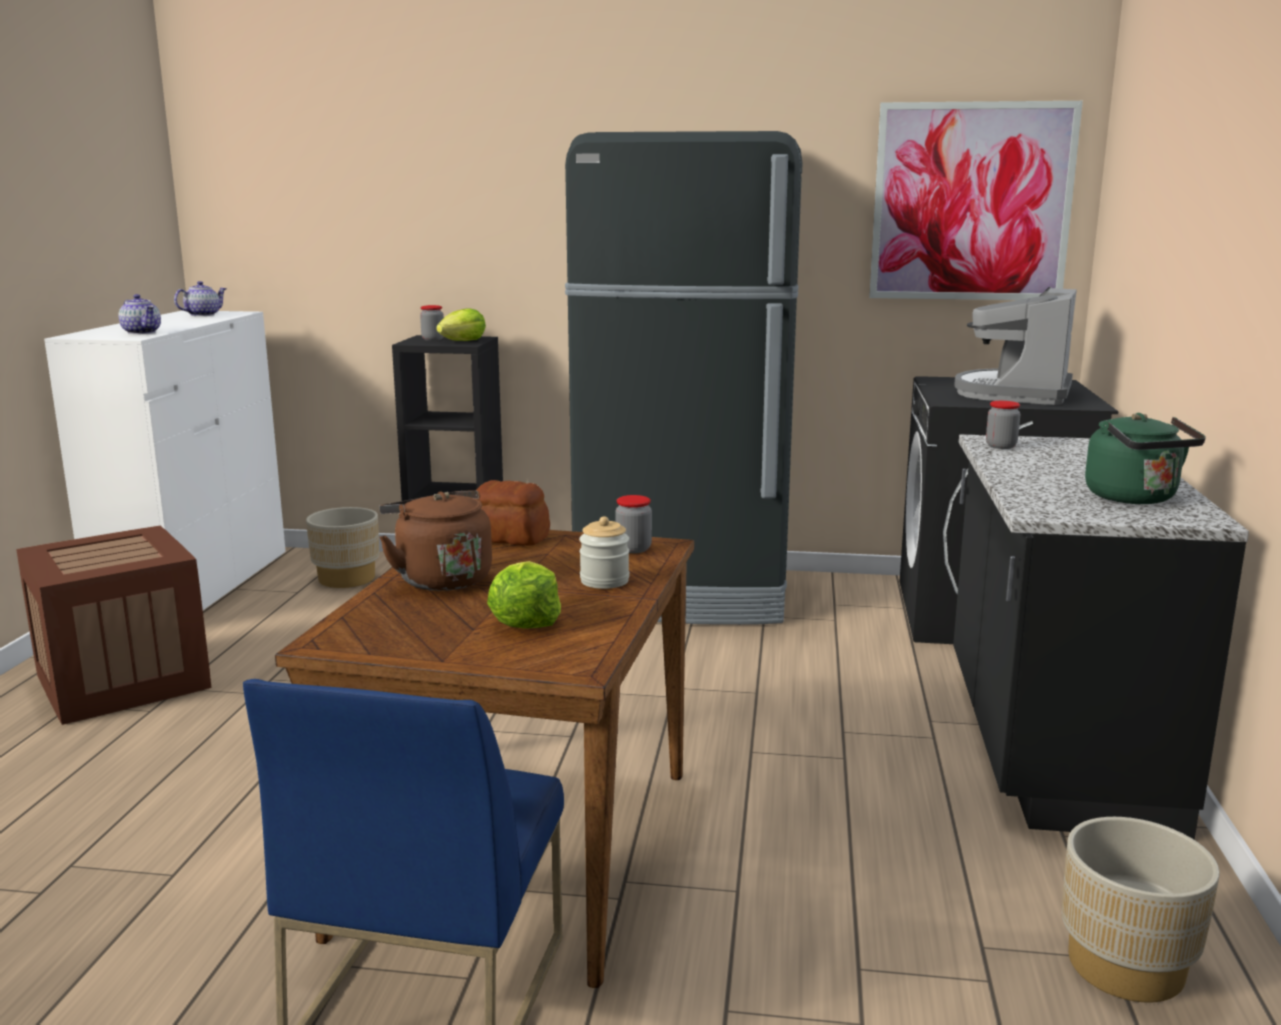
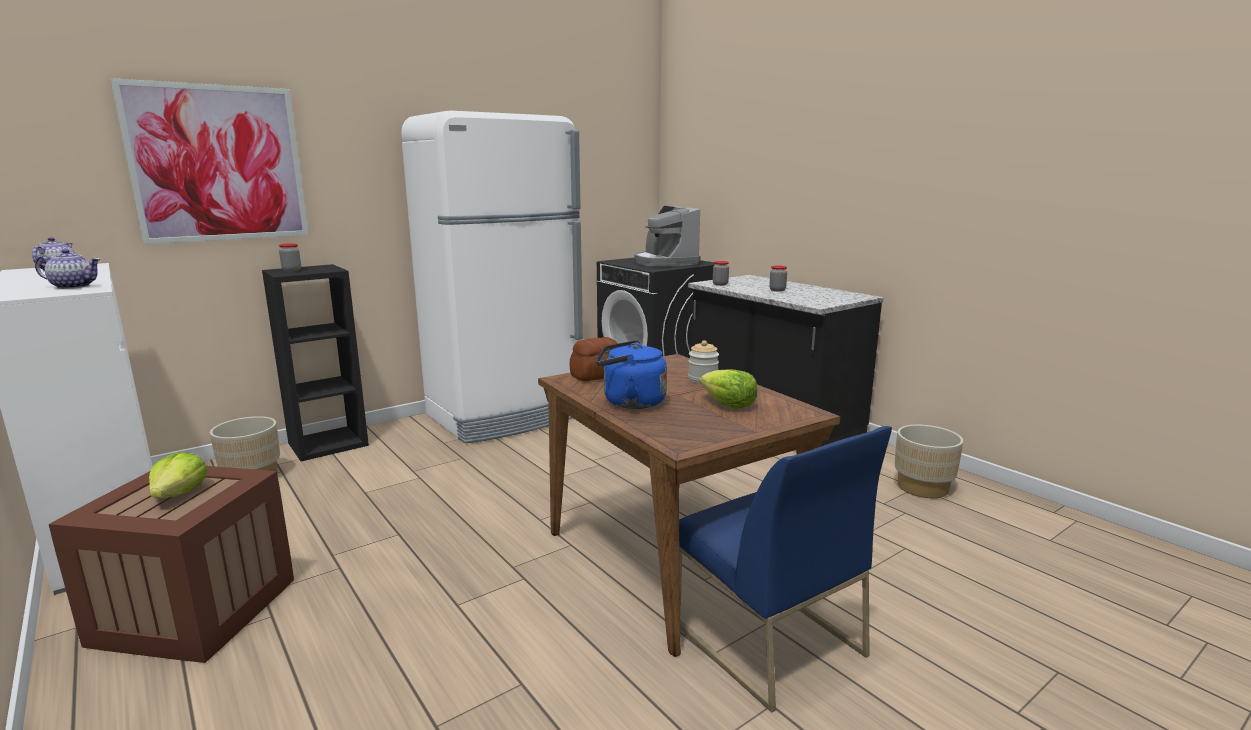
camera: 45 degrees left, 0 degrees up
brown kettle [379,490,492,591] -> blue kettle [596,340,667,409]
lettuce [436,308,486,341] -> lettuce moved to [149,452,207,499]
black fridge [565,131,803,625] -> white fridge [401,111,583,444]
jar [615,495,652,553] -> jar moved to [769,265,787,291]
picture [869,101,1083,300] -> picture moved to [111,78,309,244]
green kettle [1085,413,1206,504] -> none

